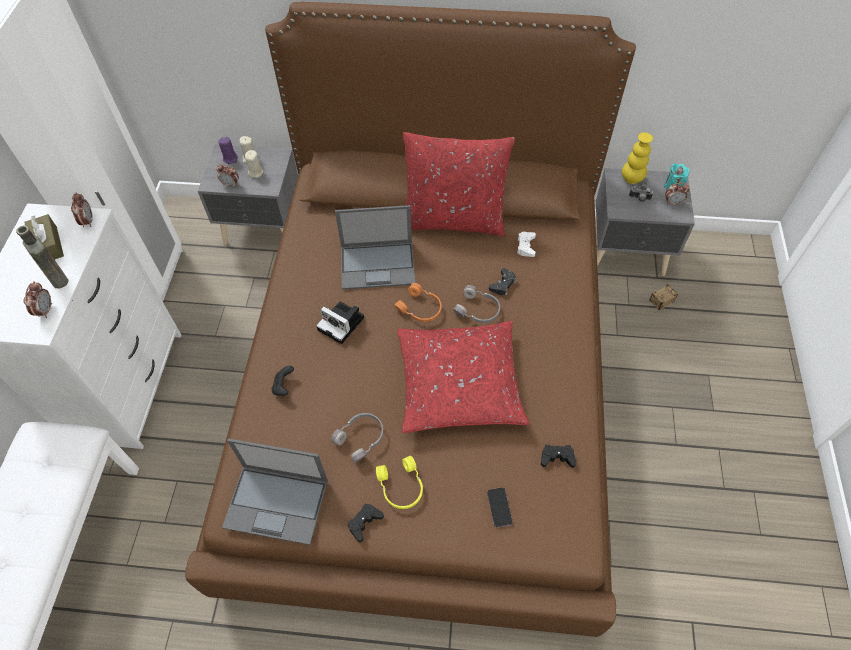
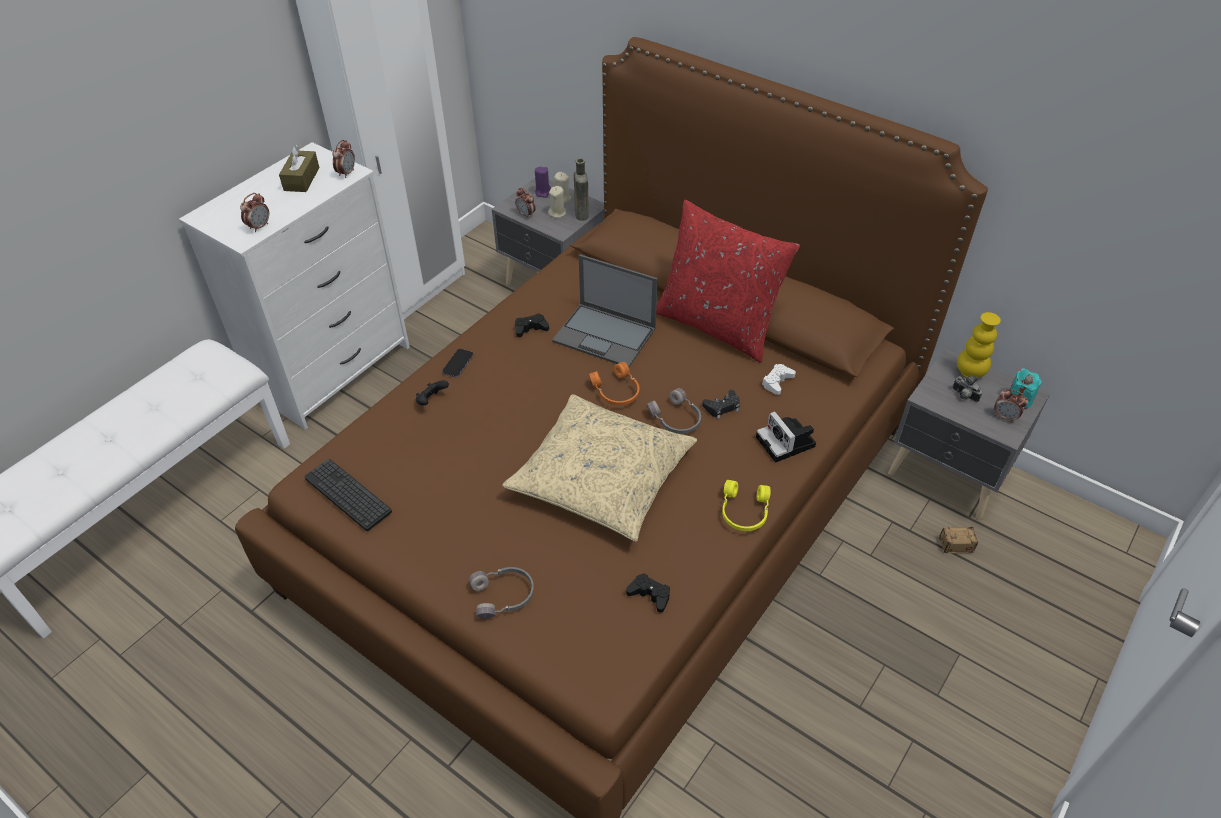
camera: 30 degrees right, 10 degrees down
brown bottle [16,226,69,288] -> brown bottle moved to [574,158,589,221]
laptop [222,439,328,545] -> keyboard [304,459,392,531]
camera [316,301,364,344] -> camera moved to [756,411,816,462]
grey headphones [331,413,383,463] -> grey headphones moved to [469,567,534,618]
black game controller [347,504,384,542] -> black game controller moved to [515,313,549,337]
yellow headphones [376,456,423,509] -> yellow headphones moved to [722,480,771,531]
red pillow [397,321,530,433] -> beige pillow [502,394,697,542]
phone [487,488,513,527] -> phone moved to [442,349,474,378]

